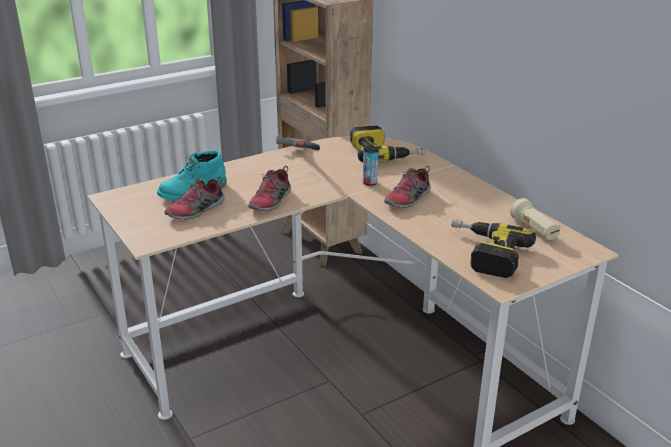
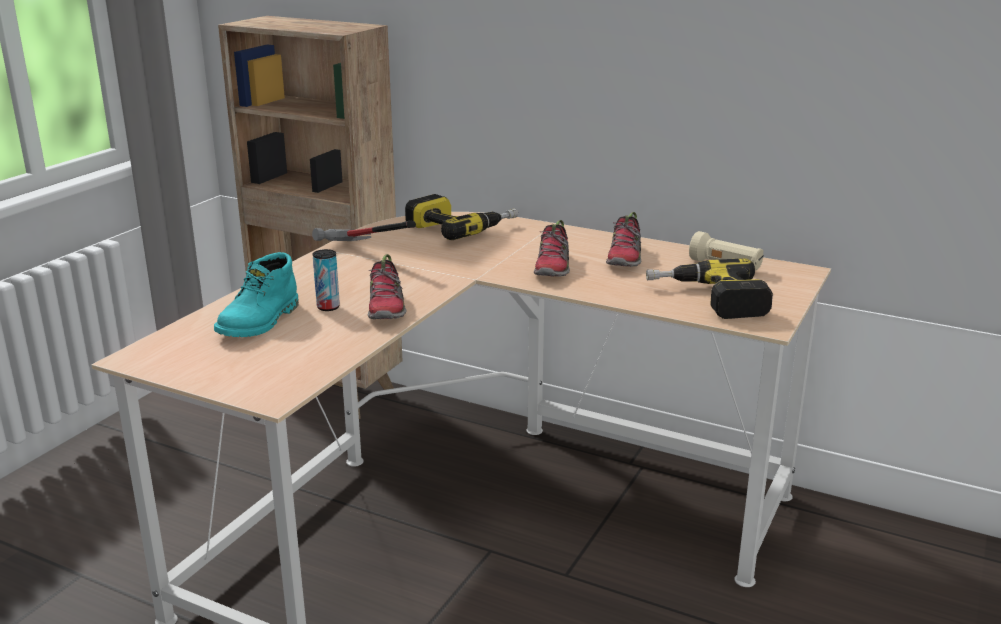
camera: 30 degrees left, 5 degrees down
shoe [164,177,225,220] -> shoe moved to [606,212,641,267]
can [363,146,379,186] -> can moved to [313,249,340,311]

